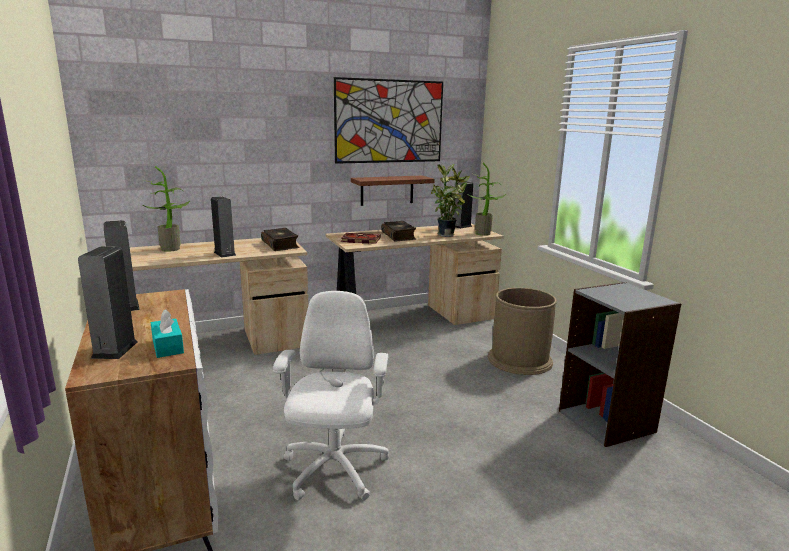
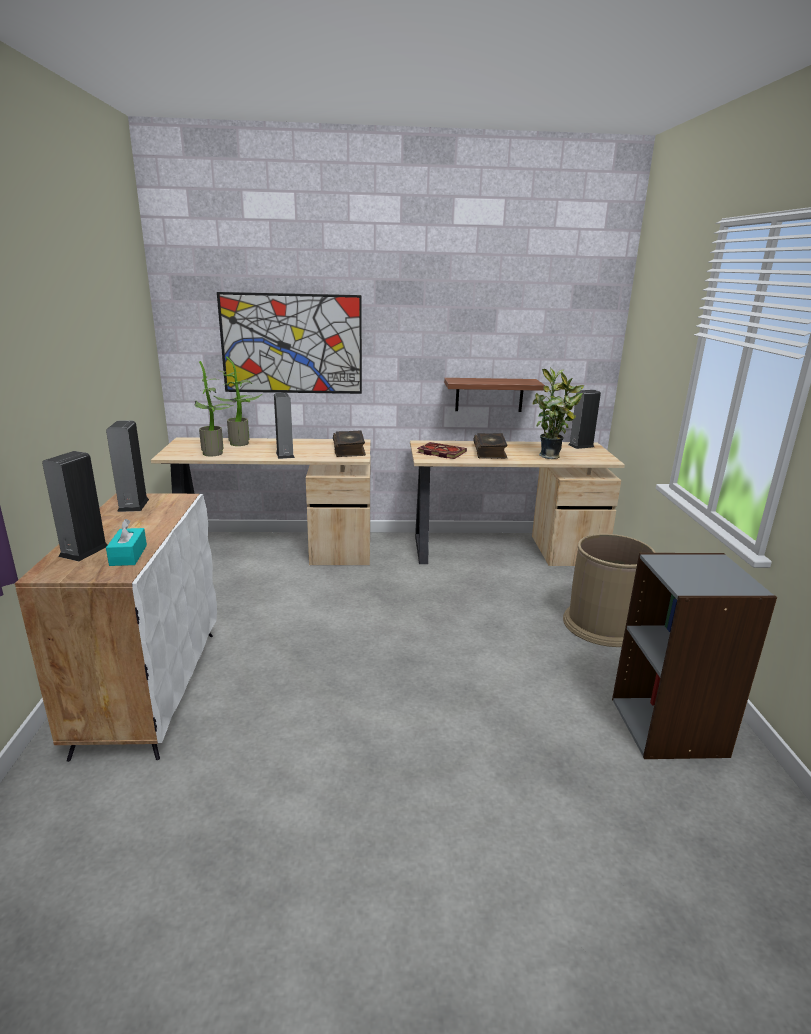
camera: 20 degrees right, 5 degrees up
white office chair [273,291,389,500] -> none
picture [334,77,443,164] -> picture moved to [217,292,362,394]
potted plant [467,163,506,236] -> potted plant moved to [194,361,234,456]

